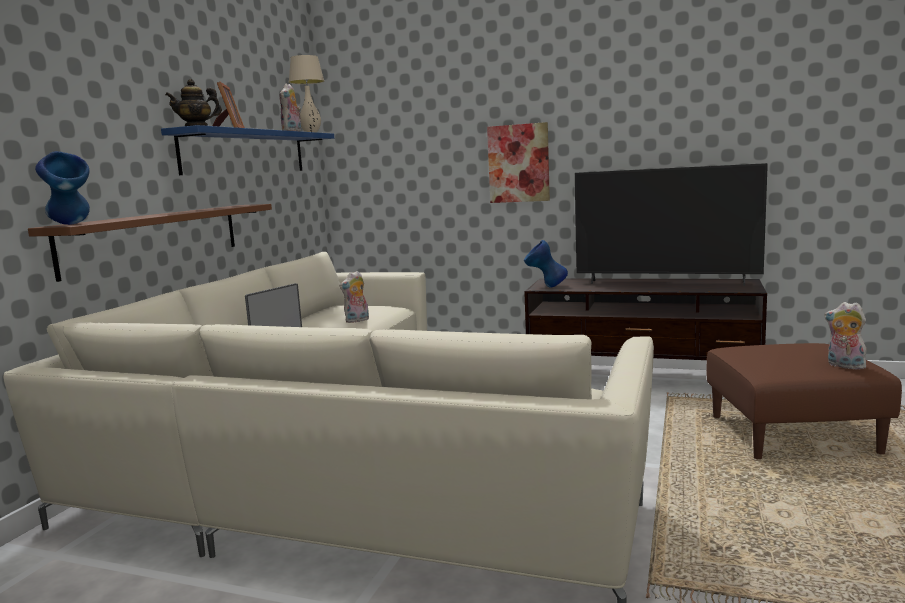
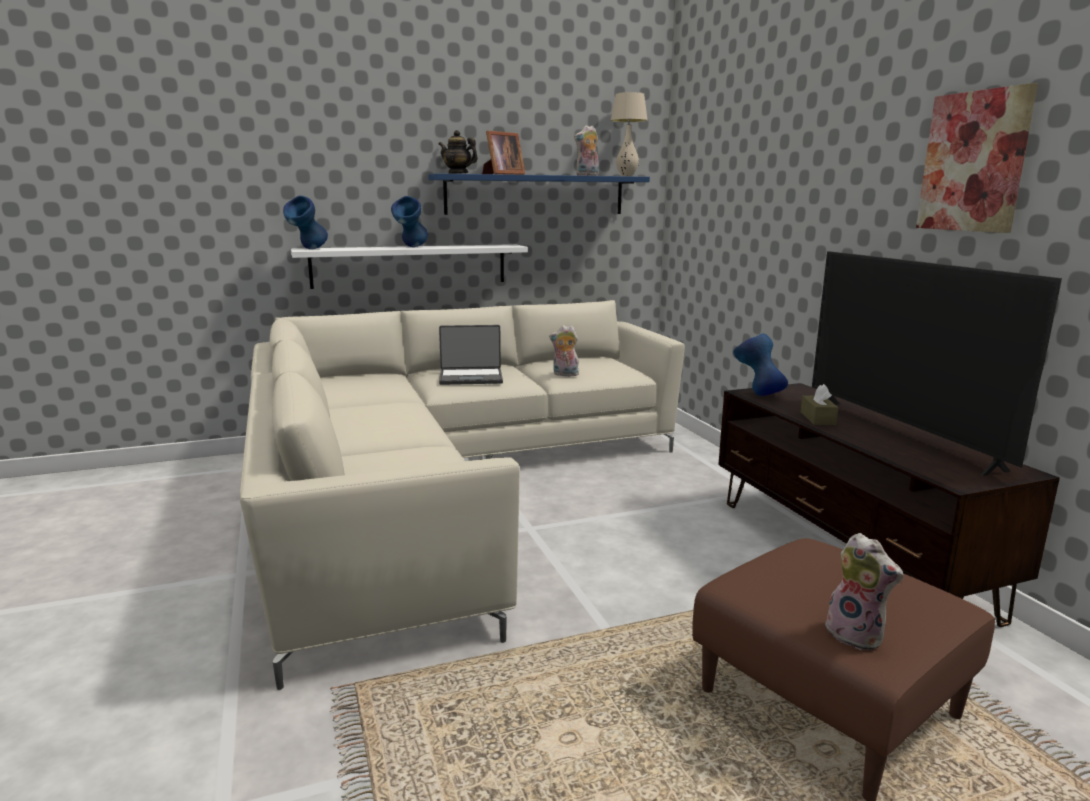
camera: 50 degrees right, 5 degrees up
brown shelf [28,204,272,282] -> white shelf [291,244,528,289]
picture [487,122,550,203] -> picture moved to [916,83,1038,233]
plush toy [824,302,868,370] -> plush toy turned 135 degrees clockwise [825,533,903,650]
none -> blue vase [391,196,428,247]
none -> brown tissue box [801,384,838,425]

